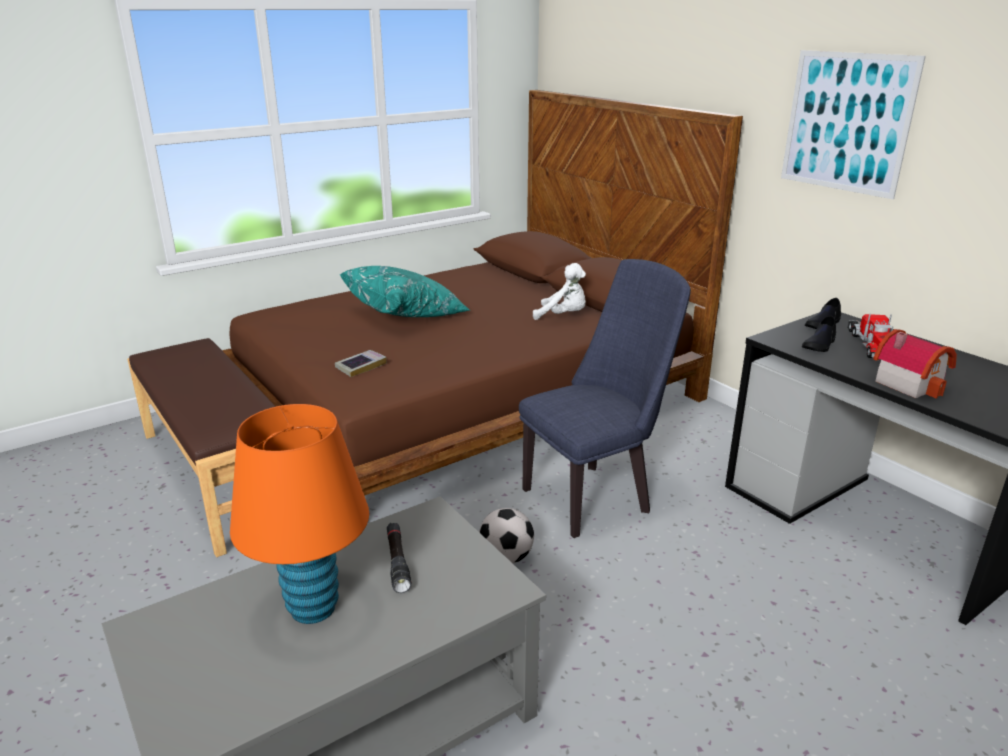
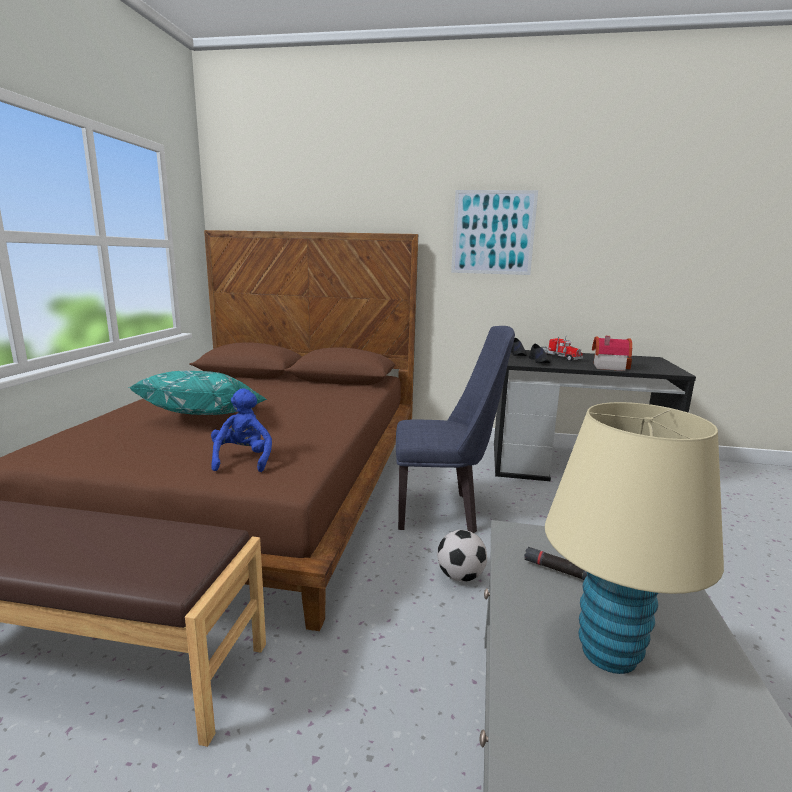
camera: 45 degrees left, 10 degrees down
orange table lamp [230,404,369,624] -> beige table lamp [545,402,724,674]
book [335,350,387,377] -> blue plush toy [211,388,272,472]
blue chair [519,259,691,538] -> blue chair turned 75 degrees clockwise [396,326,515,533]
white plush toy [533,263,586,320] -> none

